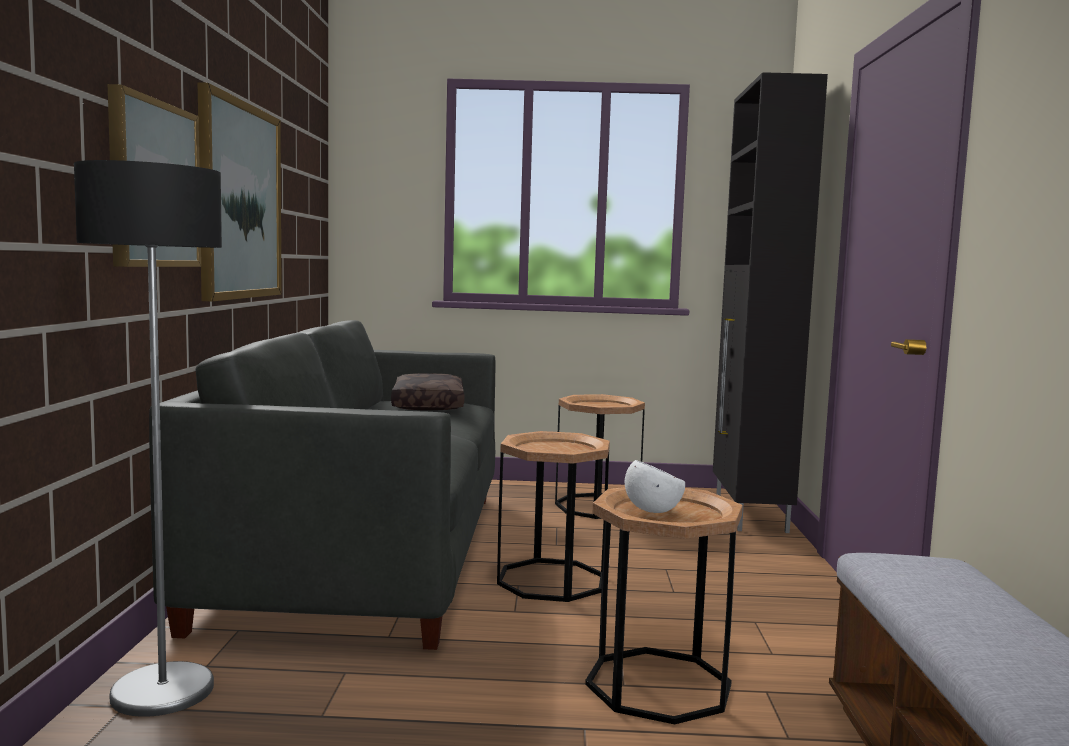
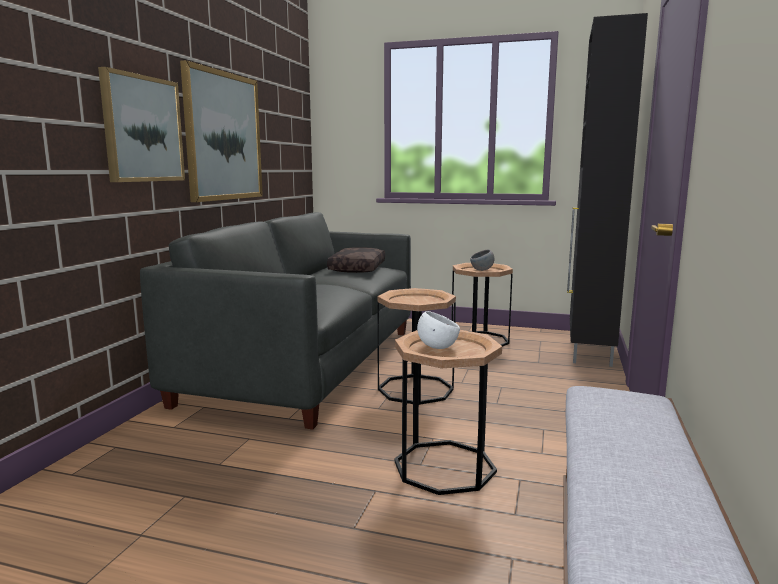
camera: 15 degrees right, 5 degrees up
floor lamp [74,160,222,717] -> none
none -> grey bowl [470,250,495,271]

